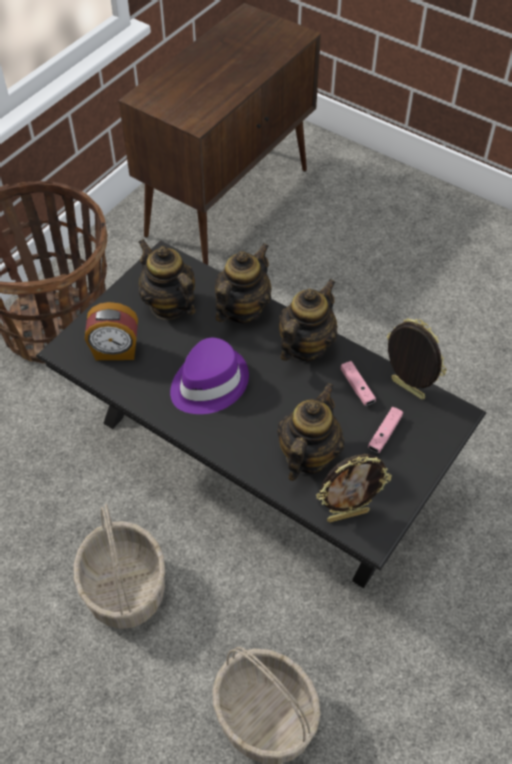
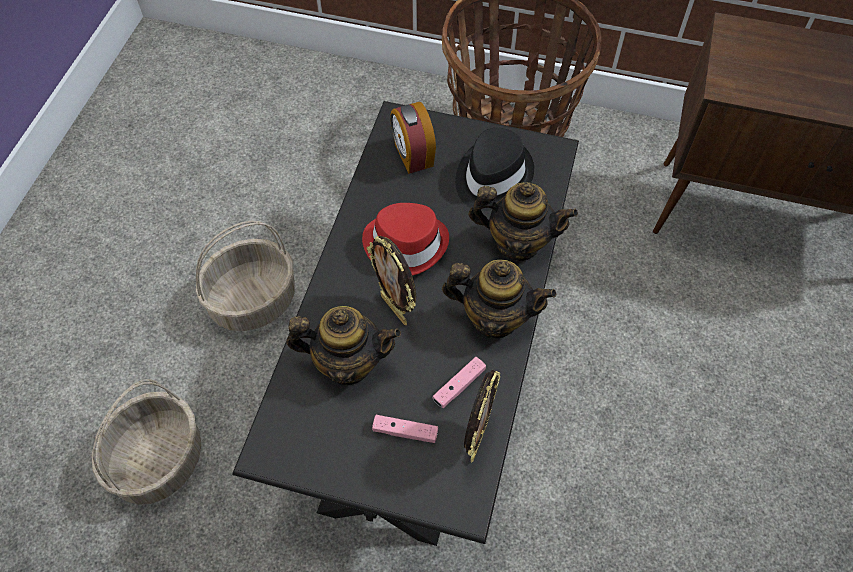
camera: 70 degrees right, 5 degrees up
teapot [138,239,196,320] -> black hat [455,128,534,211]
purple hat [170,338,249,414] -> red hat [362,203,449,276]
picture frame [316,454,392,522] -> picture frame moved to [367,236,416,325]

